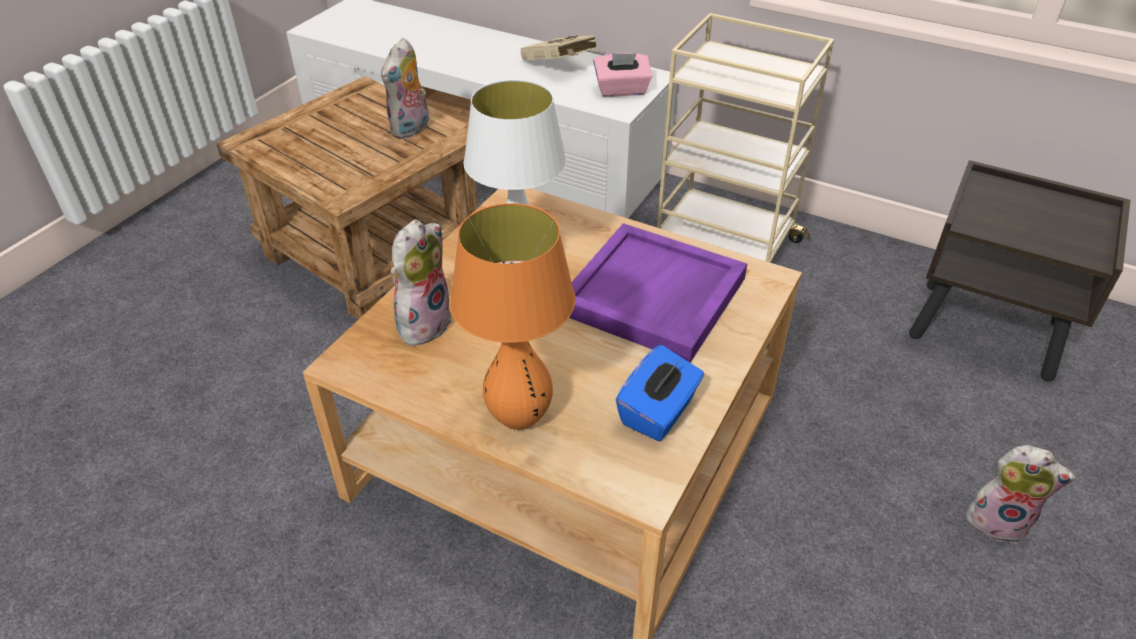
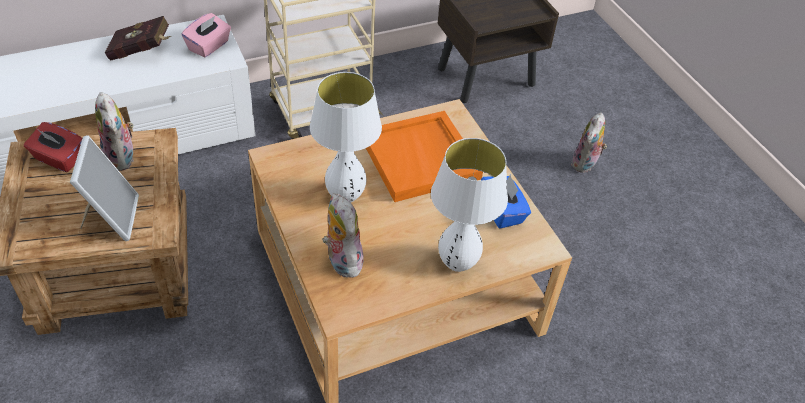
camera: 55 degrees left, 5 degrees up
orange table lamp [450,203,575,430] -> white table lamp [431,138,508,272]
beige book [521,35,597,60] -> red book [105,16,172,61]
purple tray [569,223,747,363] -> orange tray [366,111,483,202]
plush toy [966,445,1075,544] -> plush toy turned 150 degrees clockwise [571,112,607,173]
none -> red tissue box [24,122,82,172]
none -> picture frame [70,135,139,241]

